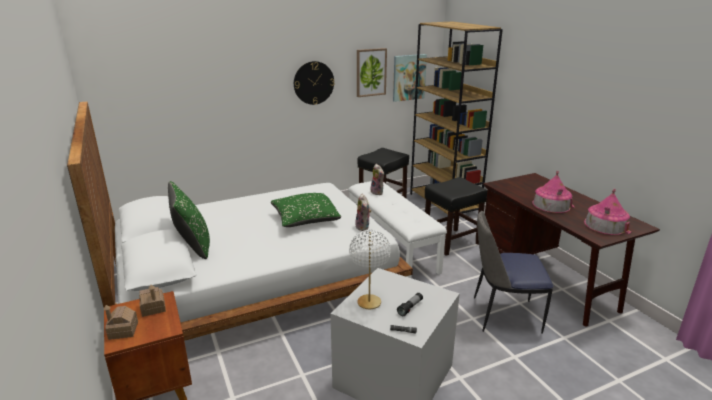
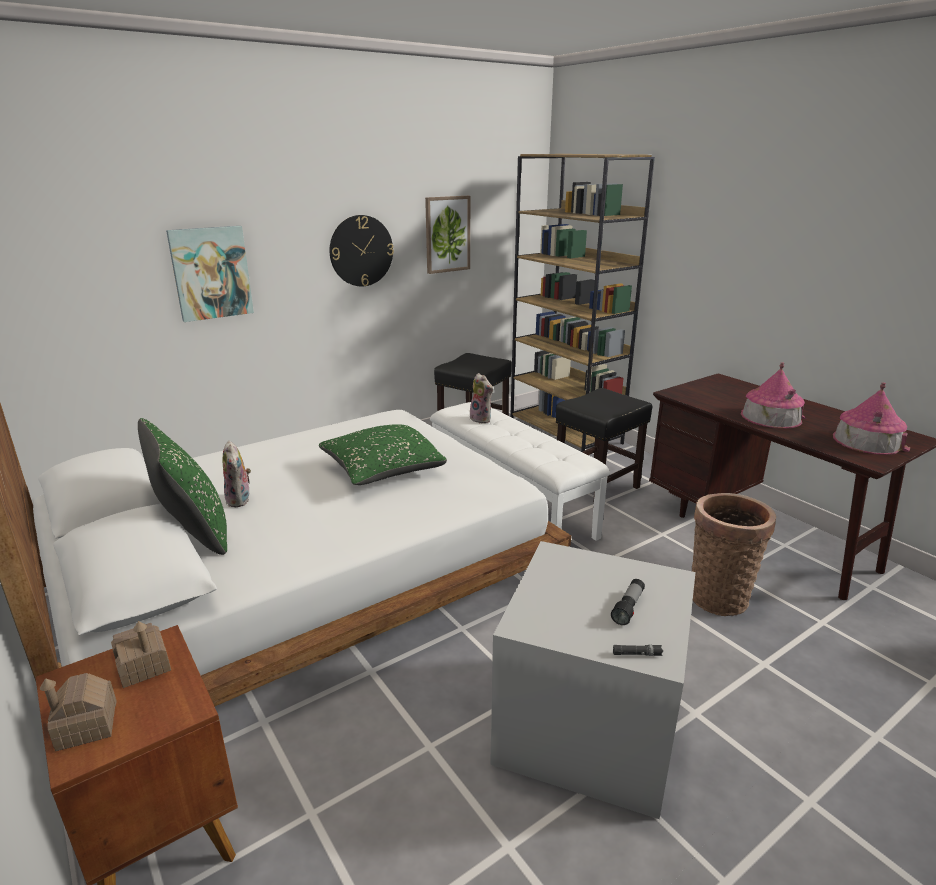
camera: 10 degrees left, 0 degrees up
white table lamp [349,230,391,309] -> none
plush toy [355,194,372,231] -> plush toy moved to [222,441,251,507]
picture [393,54,427,102] -> picture moved to [166,226,254,322]
chair [474,211,553,334] -> basket [692,493,776,616]

